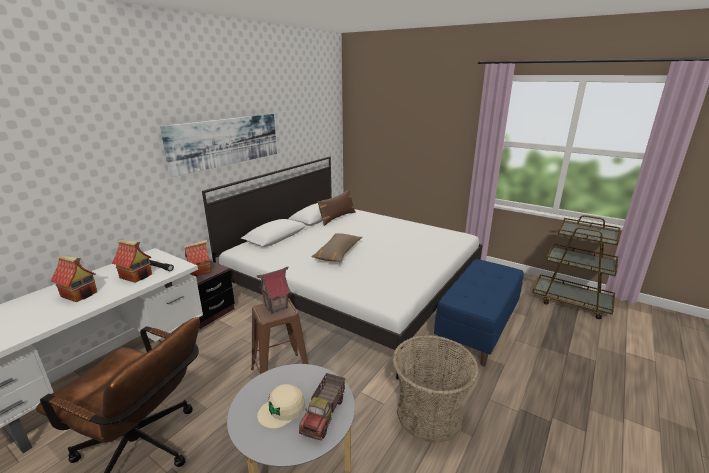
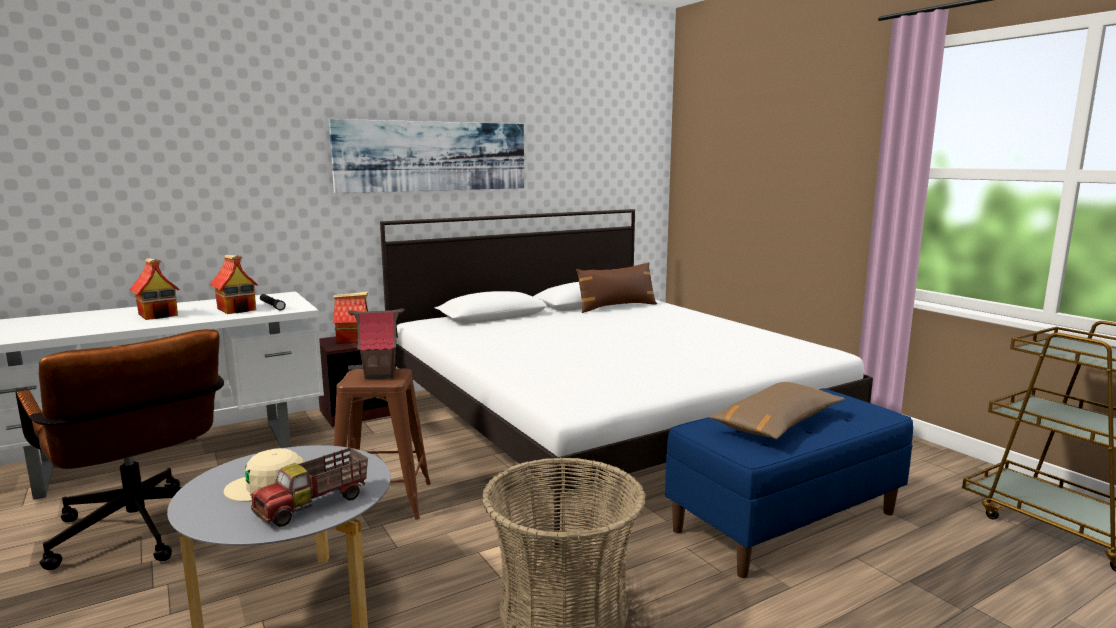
camera: 25 degrees right, 10 degrees down
brown pillow [311,233,362,263] -> brown pillow moved to [709,382,845,439]

